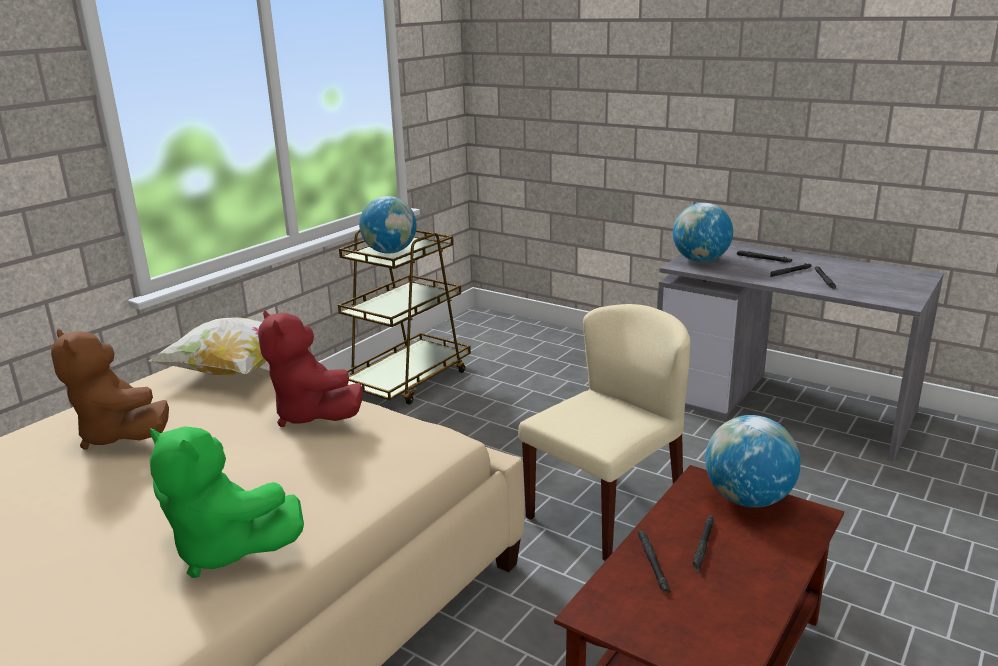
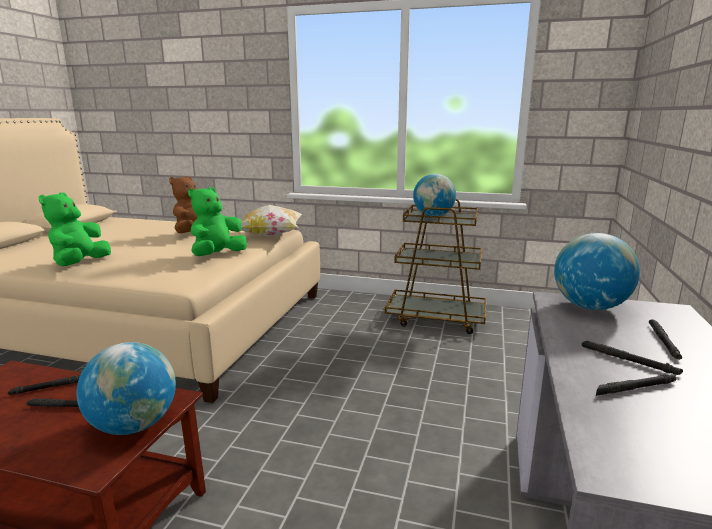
camera: 70 degrees right, 5 degrees down
red plush toy [258,310,363,427] -> green plush toy [188,187,247,256]
beige chair [518,304,690,561] -> none

